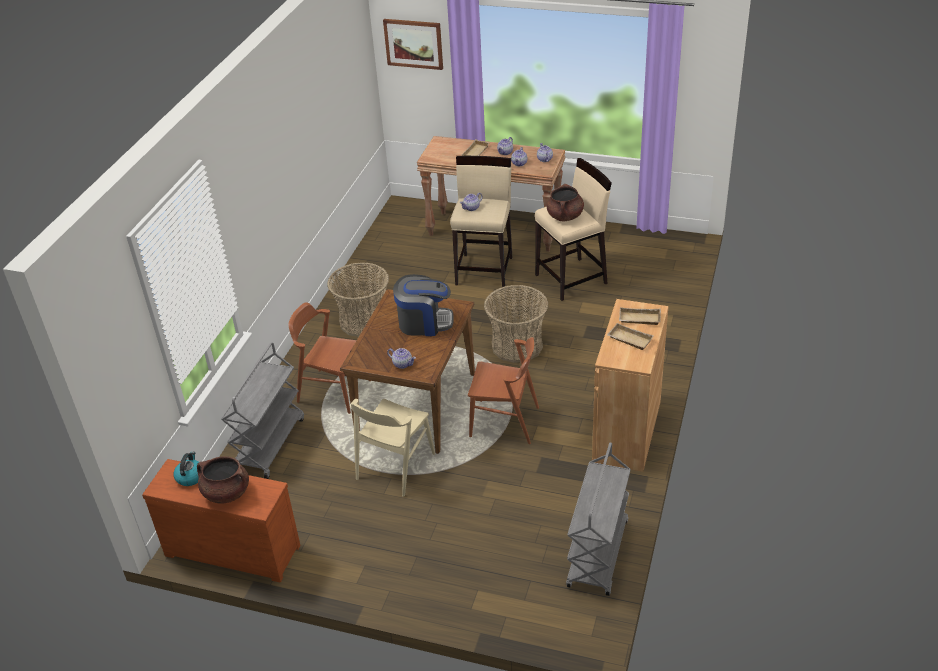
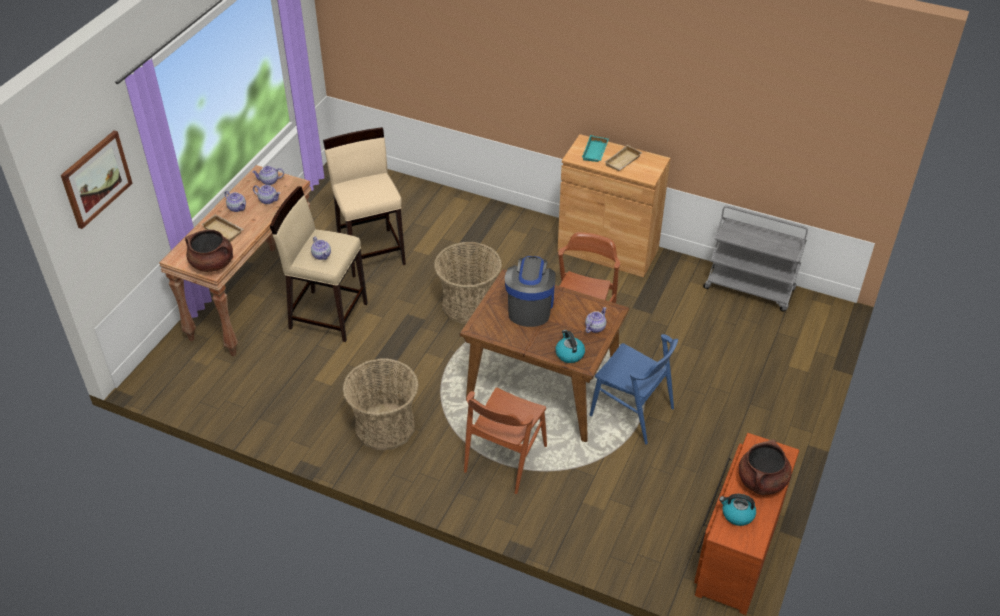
camera: 85 degrees left, 5 degrees up
grey cart [221,342,304,479] -> none
beige chair [350,399,435,497] -> blue chair [590,334,678,444]
brown cooking pot [547,184,584,221] -> brown cooking pot moved to [185,230,233,272]
beige tray [619,307,661,325] -> turquoise tray [582,135,609,162]
none -> kettle [555,330,585,363]

